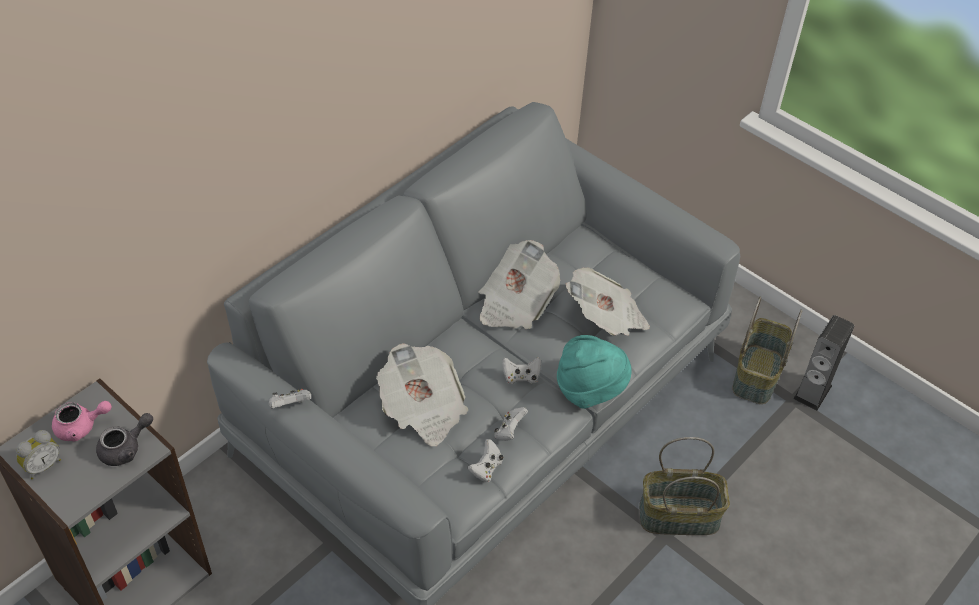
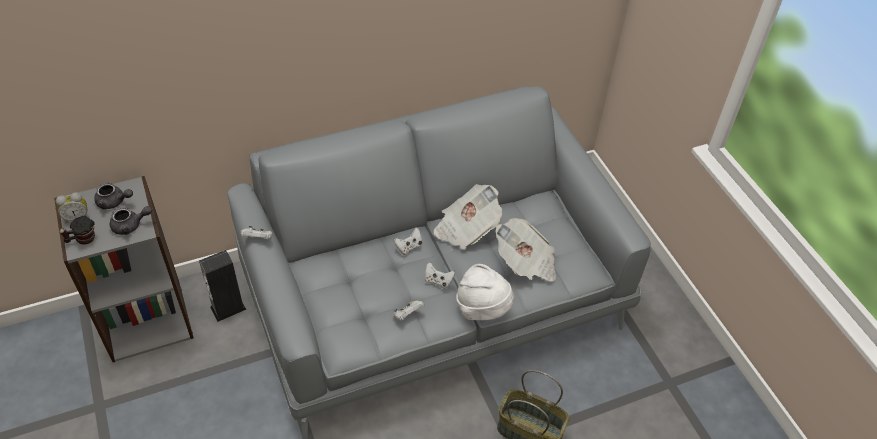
camera: 25 degrees right, 0 degrees up
pink teapot [52,401,112,441] -> grey teapot [94,183,133,210]
newspaper [376,343,468,446] -> none
white game controller [468,439,504,482] -> white game controller moved to [394,227,422,255]
turquoise hat [557,335,632,409] -> white hat [456,264,515,320]
basket [733,297,802,404] -> none
speaker [793,315,854,411] -> speaker moved to [199,250,247,322]
none -> mug [59,216,95,245]

